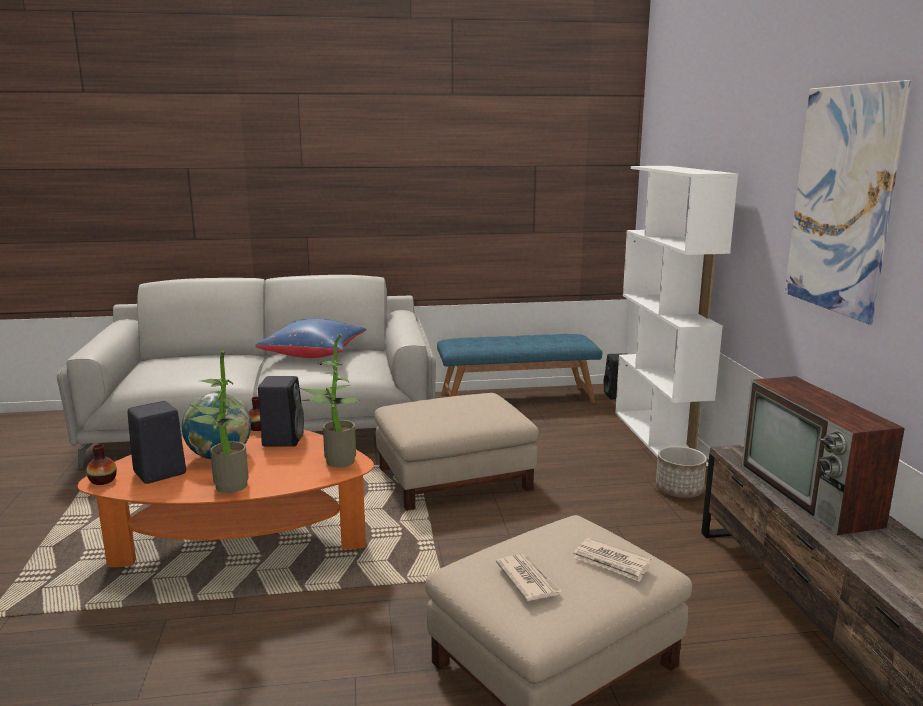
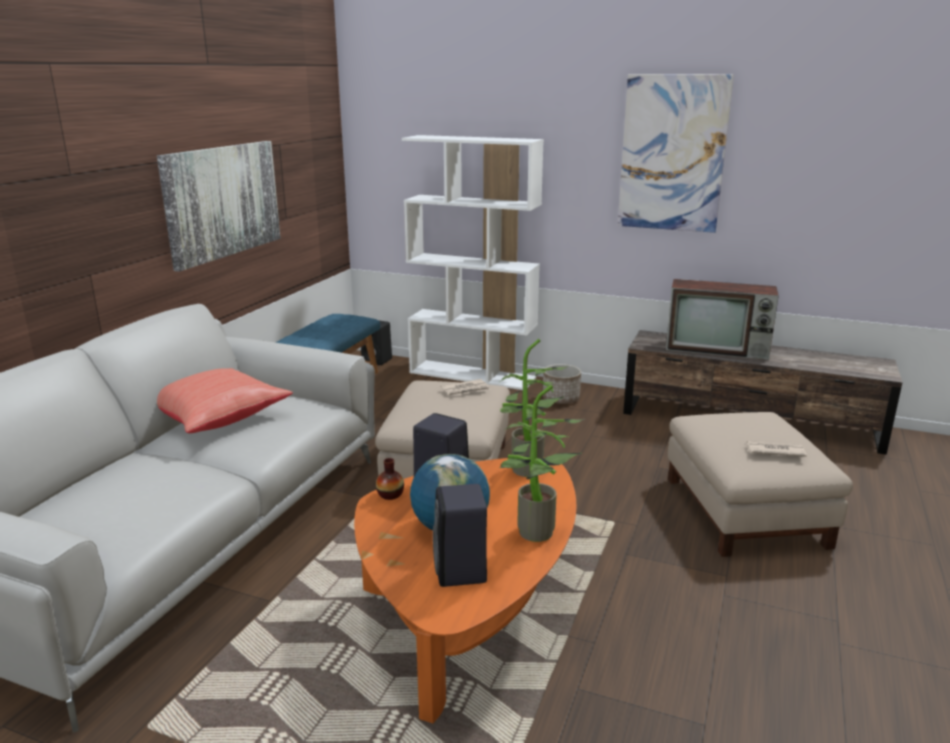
camera: 60 degrees left, 5 degrees up
vase [86,444,117,485] -> none
blue pillow [255,319,367,358] -> red pillow [157,368,293,433]
newspaper [574,538,651,582] -> newspaper moved to [441,379,491,396]
none -> picture [157,141,280,272]

